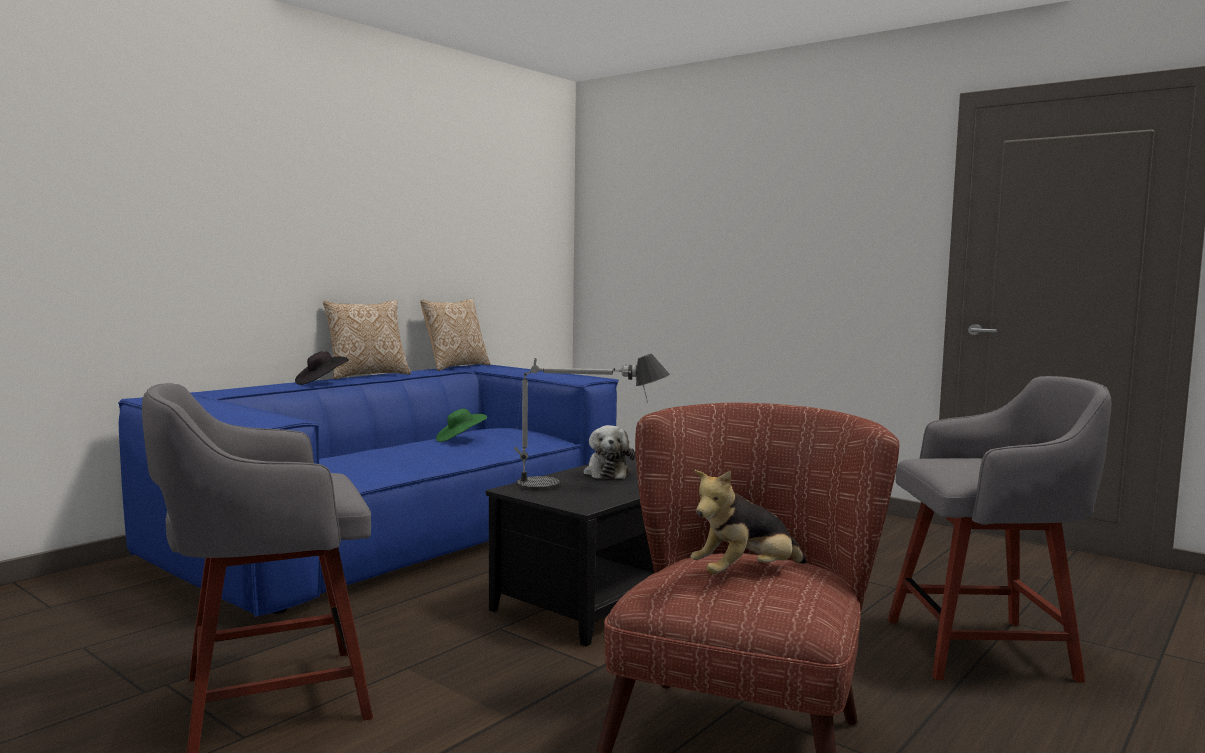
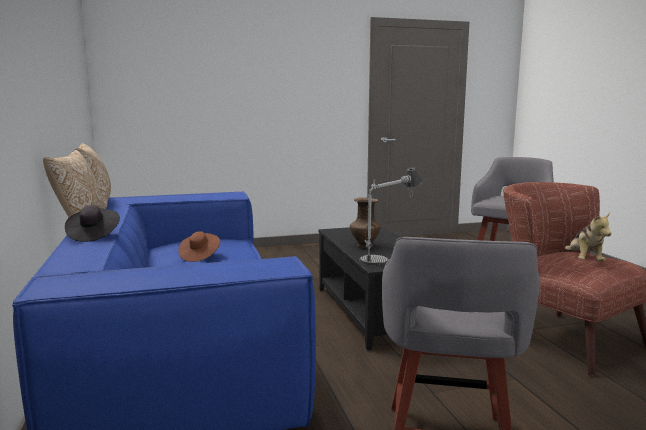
camera: 55 degrees left, 5 degrees up
green hat [436,409,487,442] -> brown hat [178,231,220,262]
plush toy [583,425,635,479] -> brown vase [350,197,381,248]

